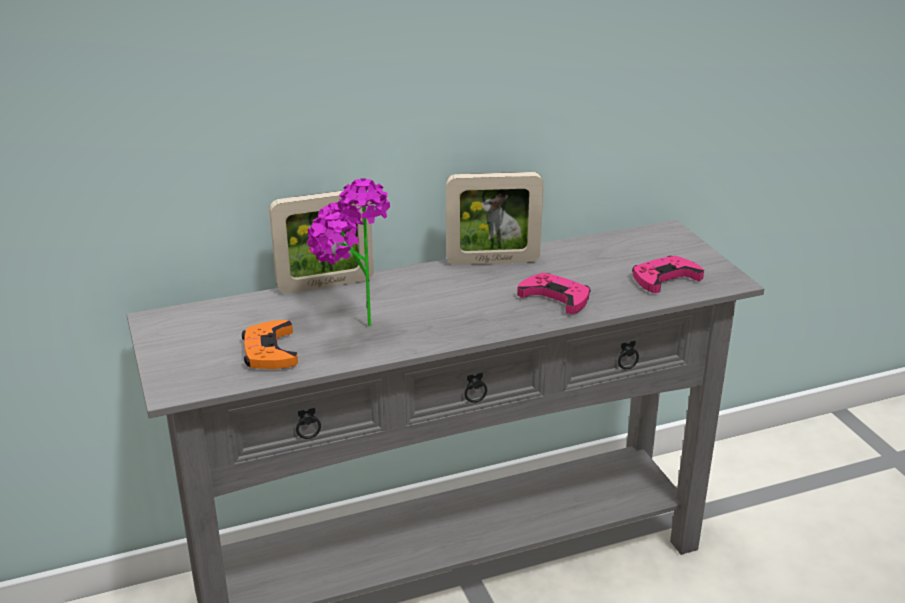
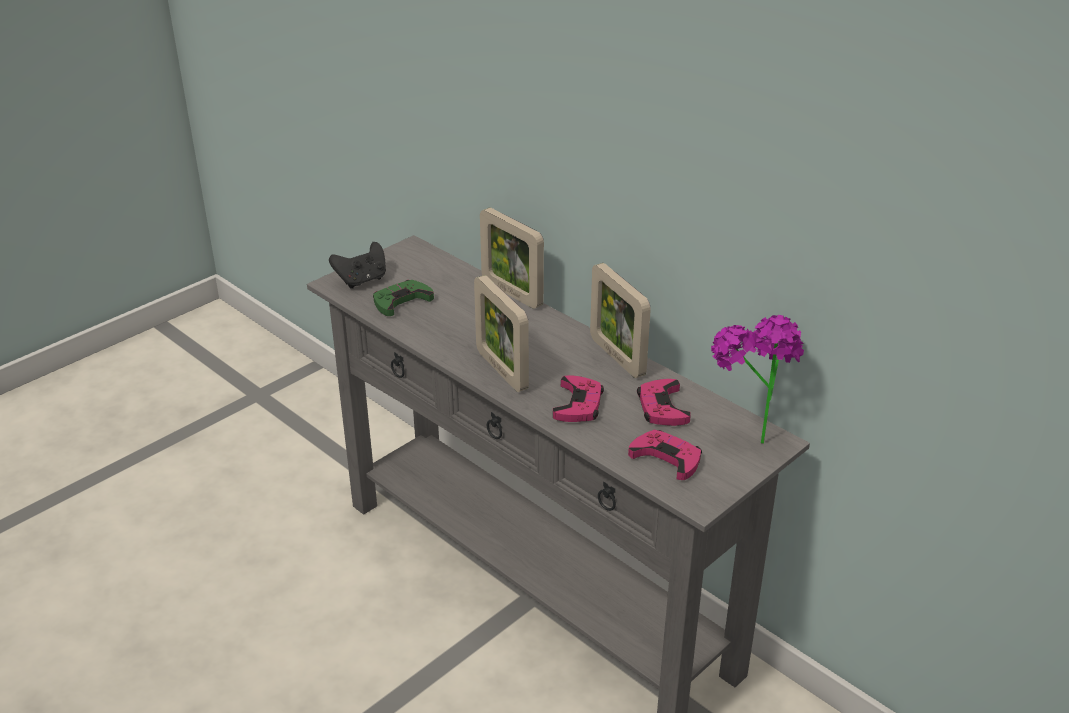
camera: 65 degrees right, 5 degrees up
orange game controller [242,320,298,369] -> green game controller [373,280,434,316]
potted plant [307,178,390,326] -> potted plant moved to [711,315,804,444]
none -> black game controller [329,242,386,289]
none -> picture frame [474,275,529,392]
none -> pink game controller [637,379,691,426]

